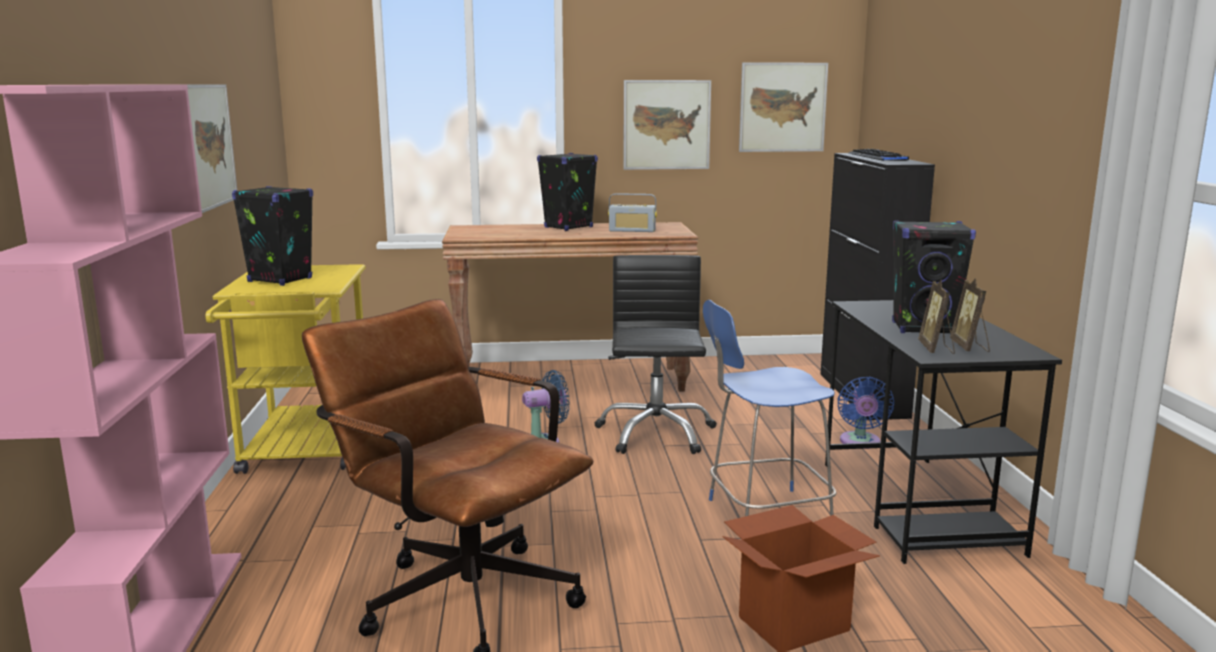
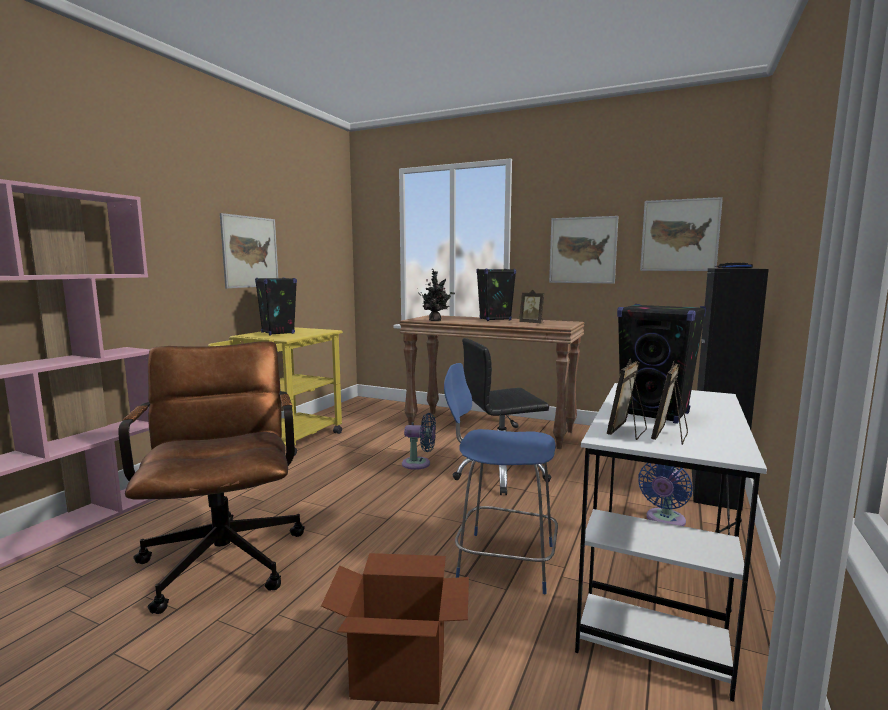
camera: 30 degrees right, 5 degrees down
black office chair [594,255,717,454] -> black office chair turned 135 degrees counterclockwise [453,338,552,495]
radio [608,193,657,232] -> picture frame [519,290,544,324]
black desk [825,300,1062,564] -> white desk [575,383,767,702]
none -> potted plant [417,269,455,321]

